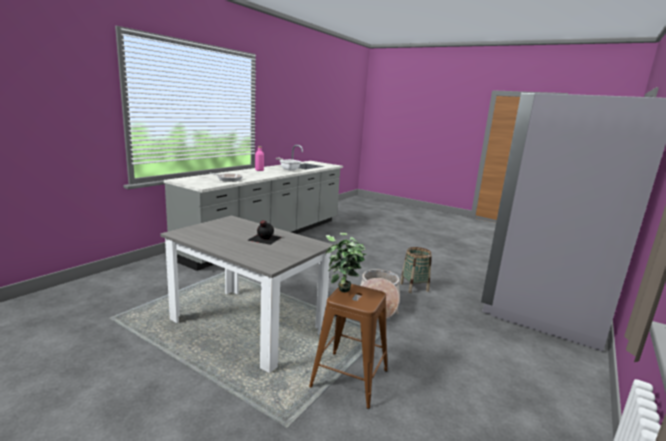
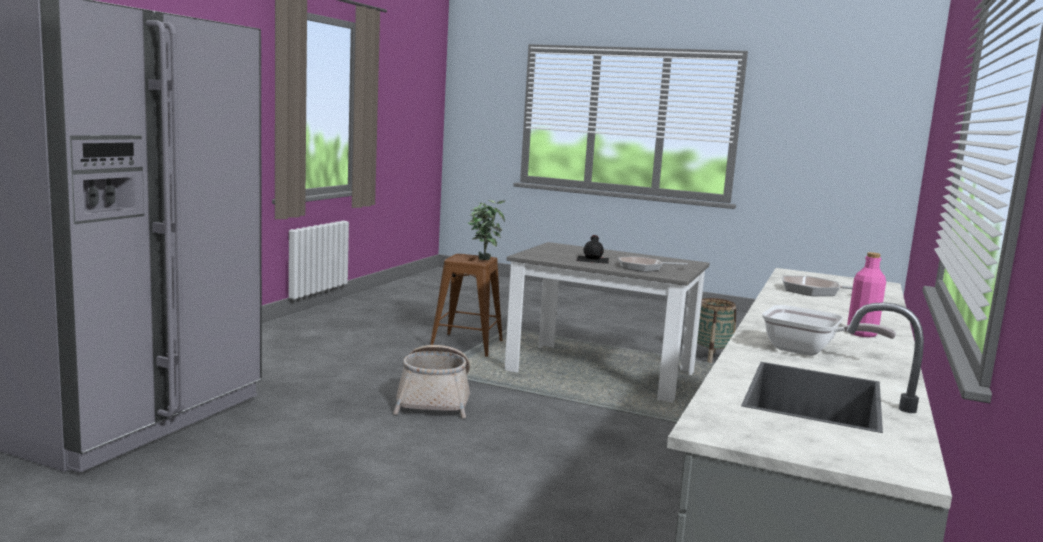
camera: 170 degrees right, 5 degrees down
basket [400,247,432,293] -> basket moved to [697,298,736,363]
none -> frying pan [618,256,688,272]

